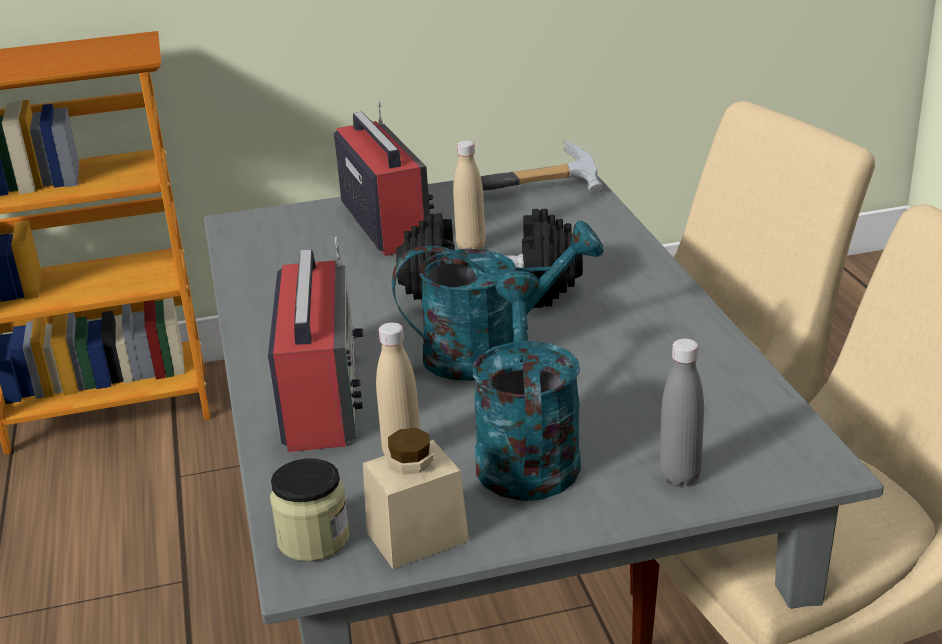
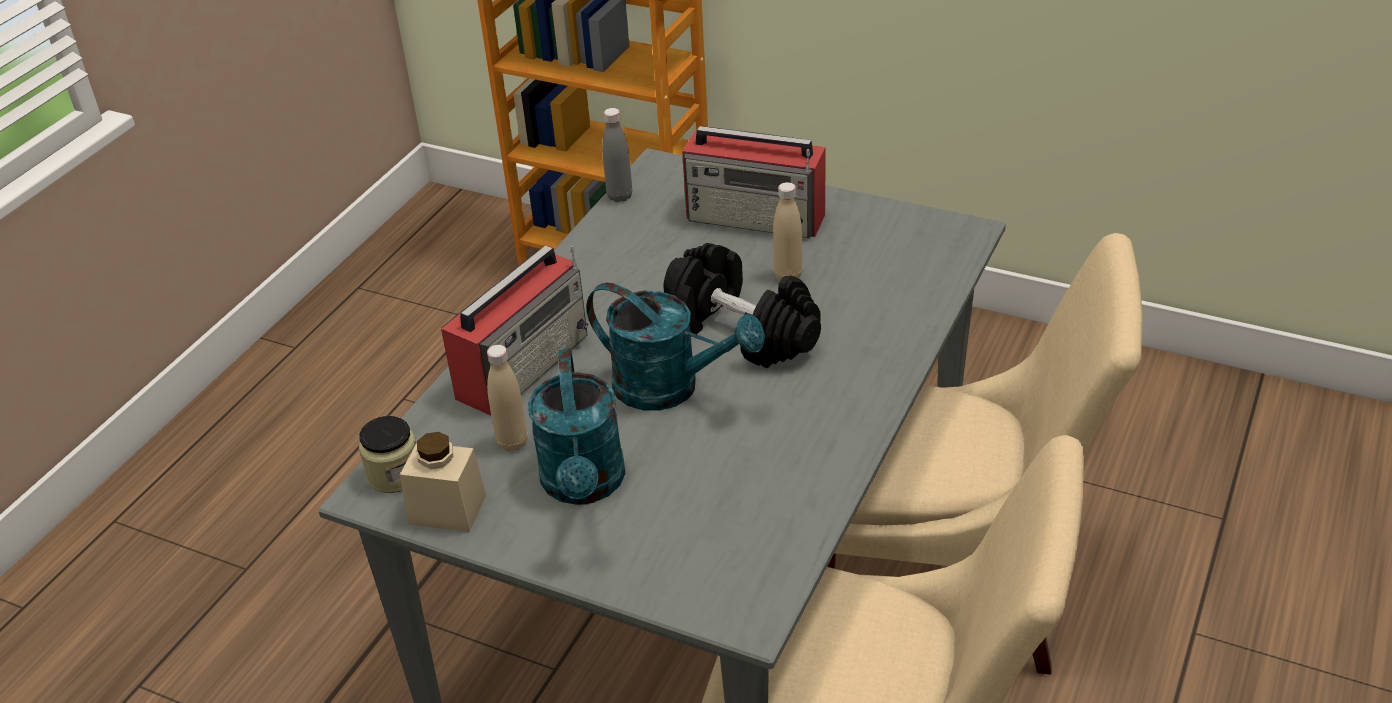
camera: 40 degrees right, 10 degrees up
radio [334,101,434,256] -> radio turned 90 degrees clockwise [682,126,826,238]
turquoise watering can [472,271,581,501] -> turquoise watering can turned 135 degrees clockwise [528,348,625,505]
hammer [480,140,603,194] -> none
grey bottle [659,338,704,486] -> grey bottle moved to [602,108,632,202]

